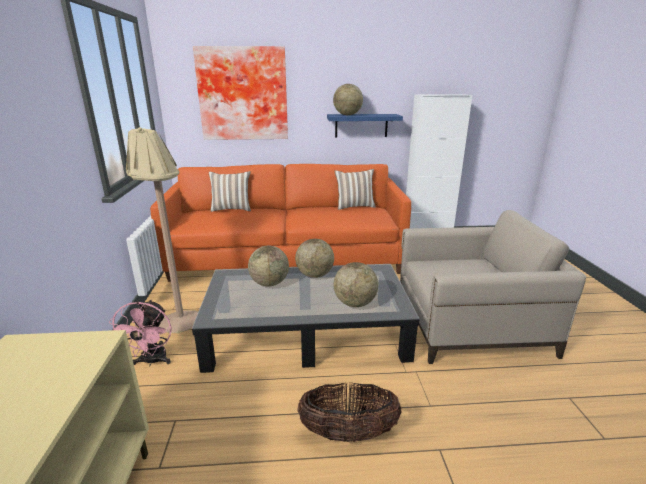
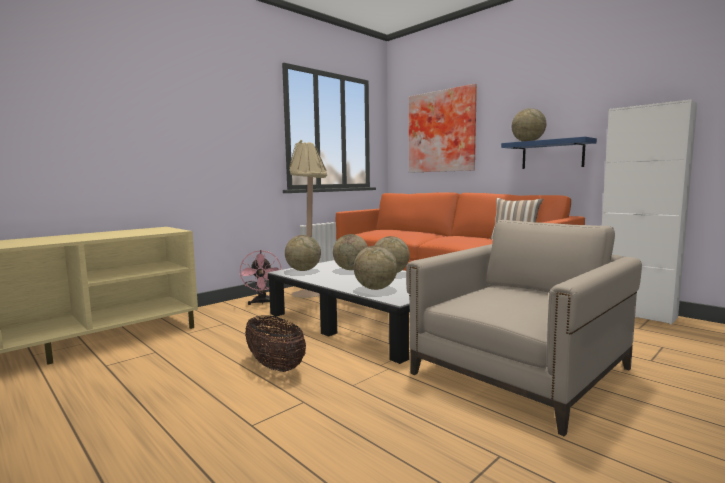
camera: 50 degrees right, 15 degrees down
pink fan [109,300,172,366] -> pink fan turned 60 degrees counterclockwise [240,250,282,305]
pillow [209,171,251,212] -> none
beige armchair [400,210,586,364] -> beige armchair turned 90 degrees counterclockwise [406,220,642,436]
none -> globe [285,235,321,271]

